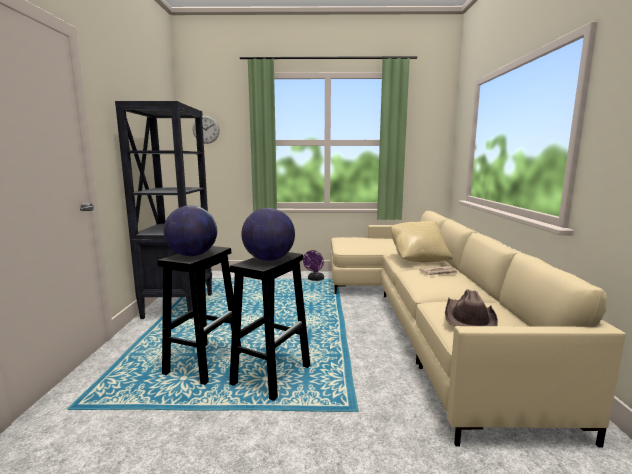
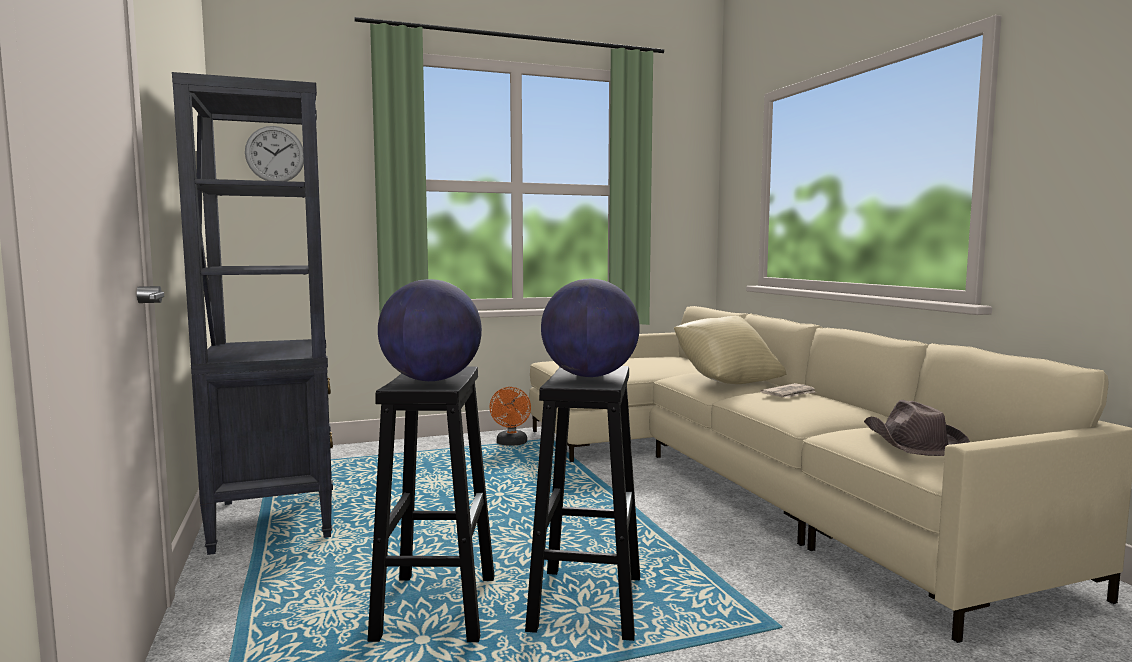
camera: 20 degrees left, 5 degrees down
purple fan [303,250,324,281] -> orange fan [490,387,531,446]

